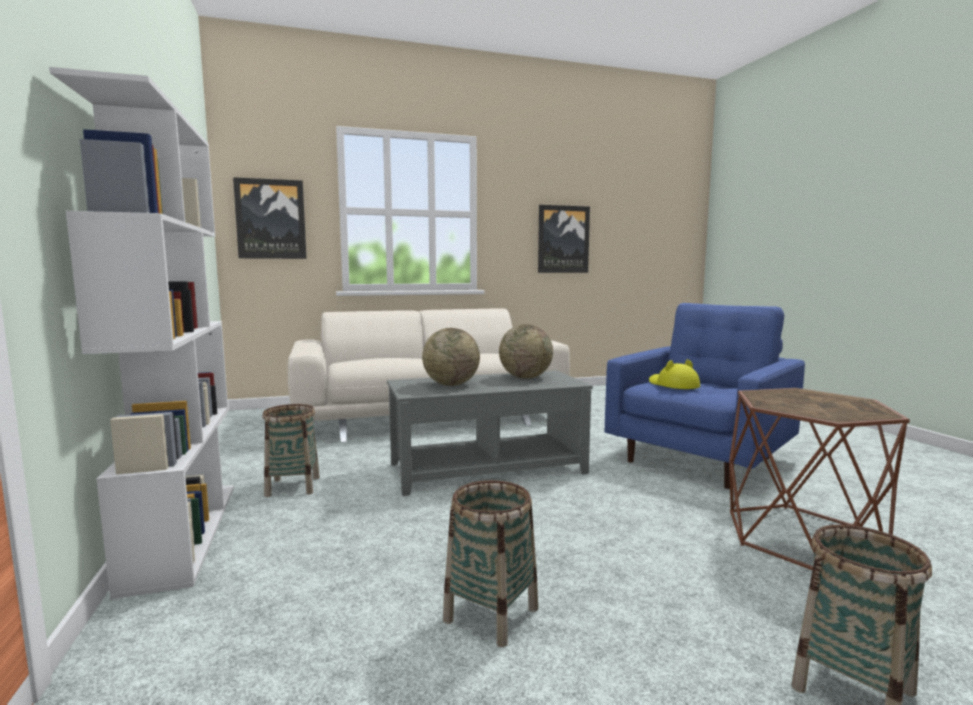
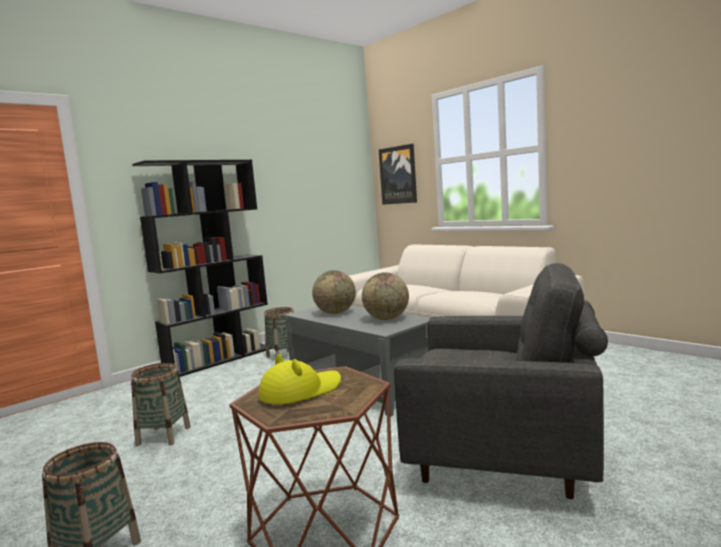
camera: 65 degrees right, 0 degrees up
white bookcase [49,67,234,599] -> black bookcase [132,160,272,377]
picture [538,205,590,273] -> none
blue armchair [605,303,805,489] -> grey armchair [394,263,608,499]
yellow hat [649,359,700,389] -> yellow hat moved to [259,354,341,405]

